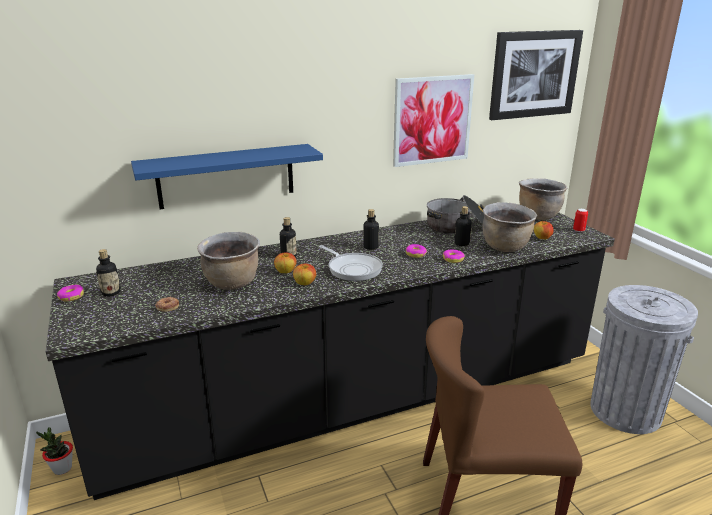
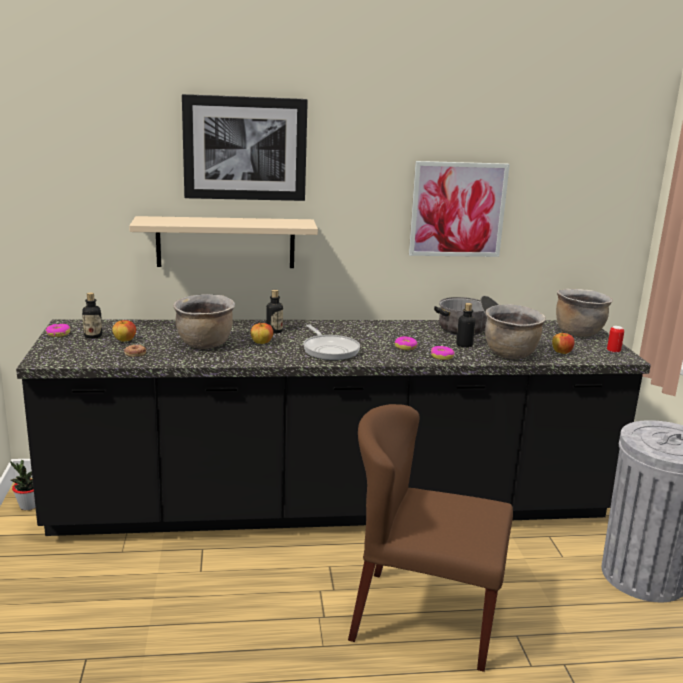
camera: 15 degrees right, 5 degrees down
blue shelf [131,144,323,209] -> beige shelf [129,216,318,268]
apple [293,264,316,286] -> apple moved to [112,320,136,342]
bottle [363,209,379,250] -> none
picture [489,30,583,120] -> picture moved to [182,94,308,201]

